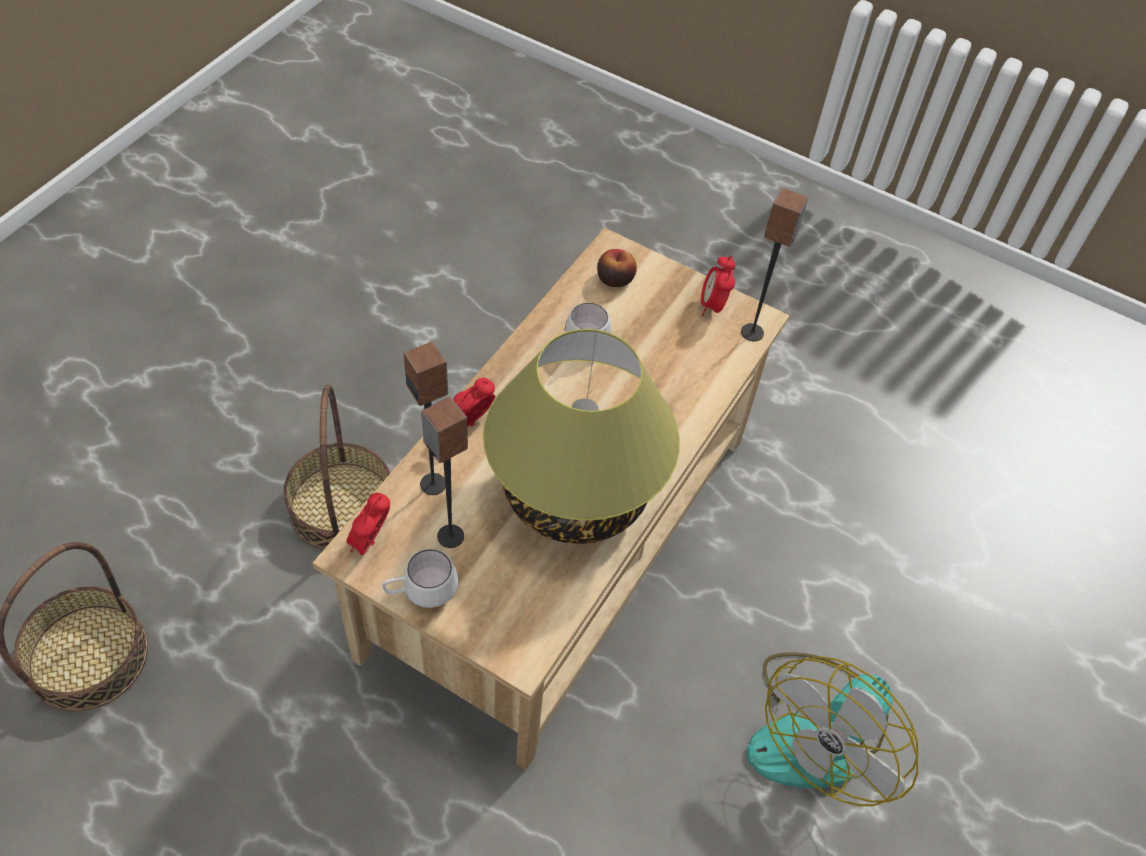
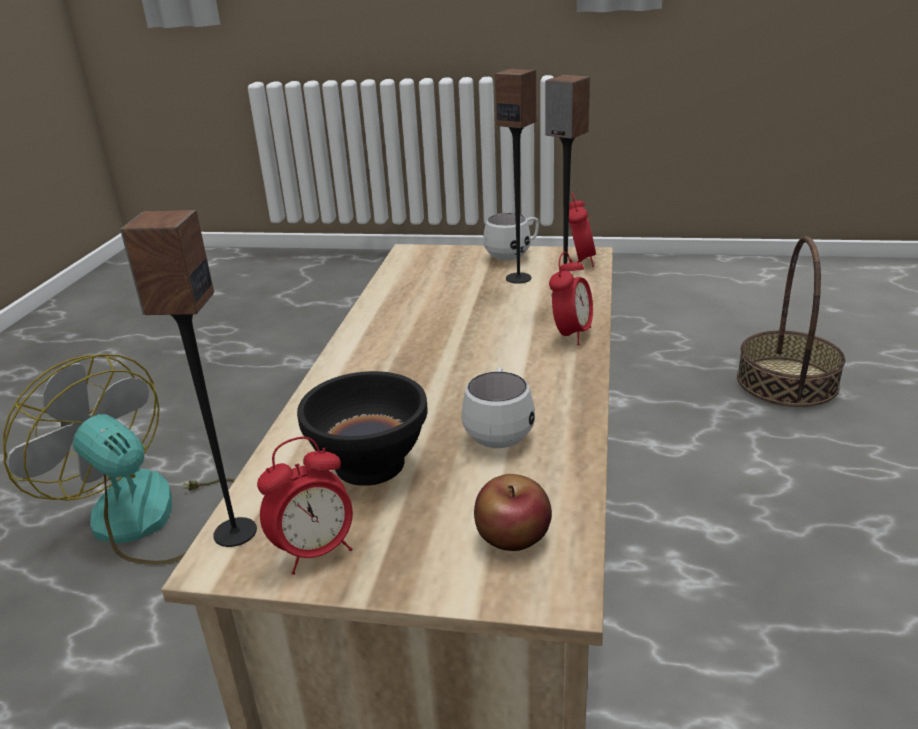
camera: 165 degrees right, 25 degrees down
basket [284,384,390,550] -> none
table lamp [483,329,680,544] -> none
alarm clock [701,256,736,316] -> alarm clock turned 75 degrees clockwise [257,437,353,575]
fan [746,653,918,806] -> fan turned 75 degrees counterclockwise [3,354,235,565]
none -> black bowl [297,371,428,486]

